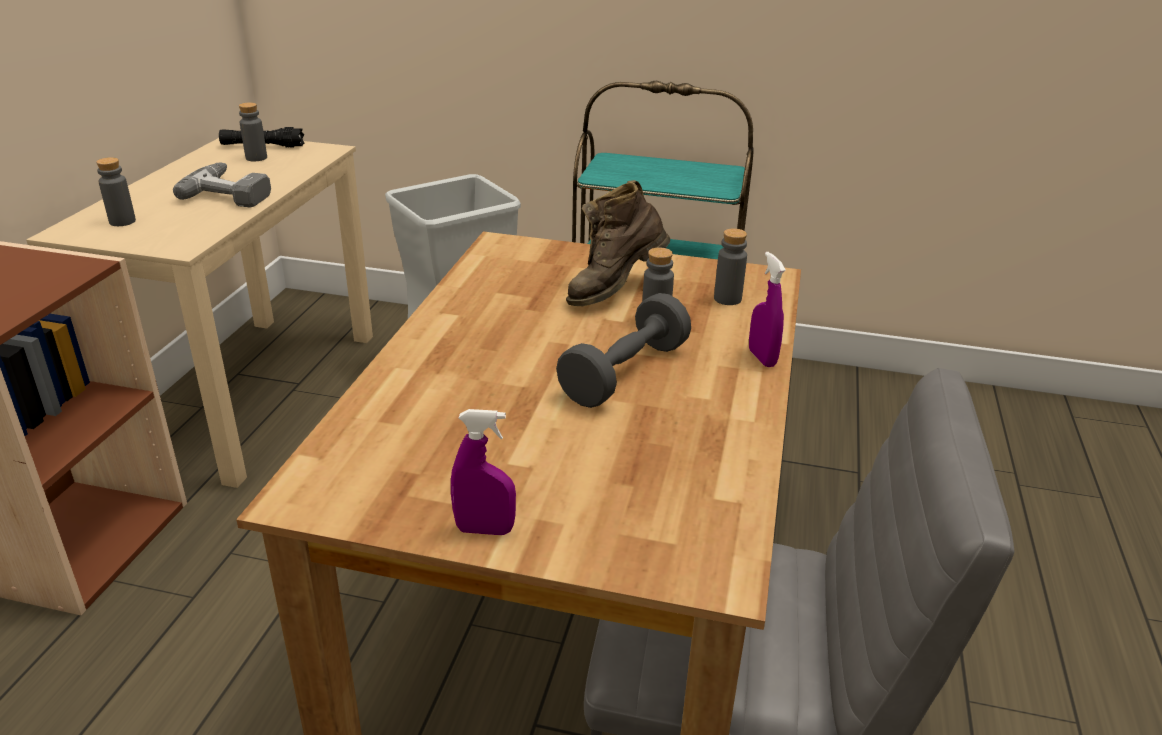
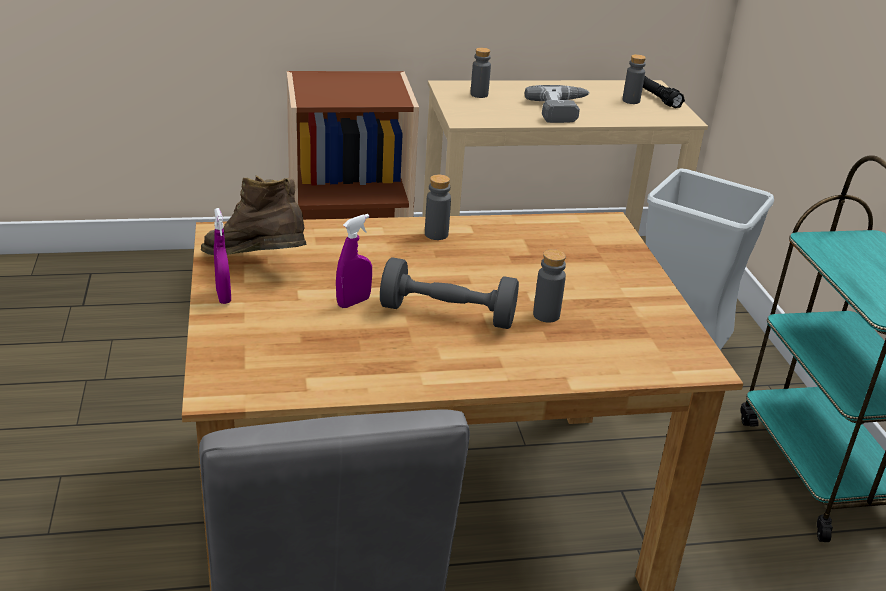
camera: 65 degrees right, 0 degrees up
brown boot [566,180,670,306] -> brown boot moved to [201,175,306,255]
grey bottle [714,228,747,305] -> grey bottle moved to [425,175,451,240]
purple spray bottle [749,252,786,367] -> purple spray bottle moved to [336,214,372,308]

